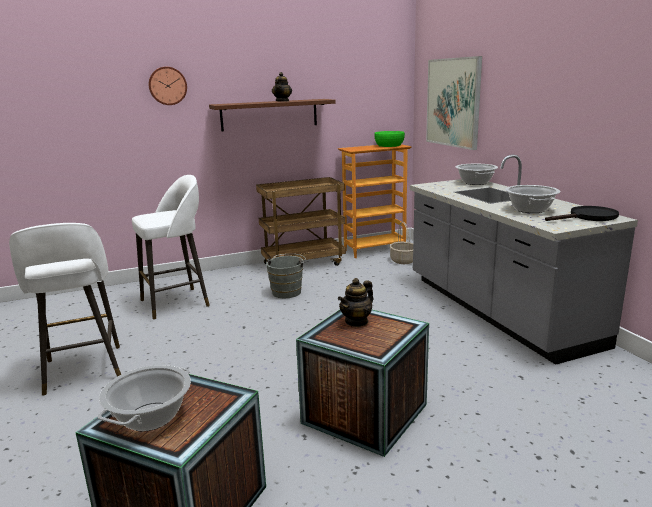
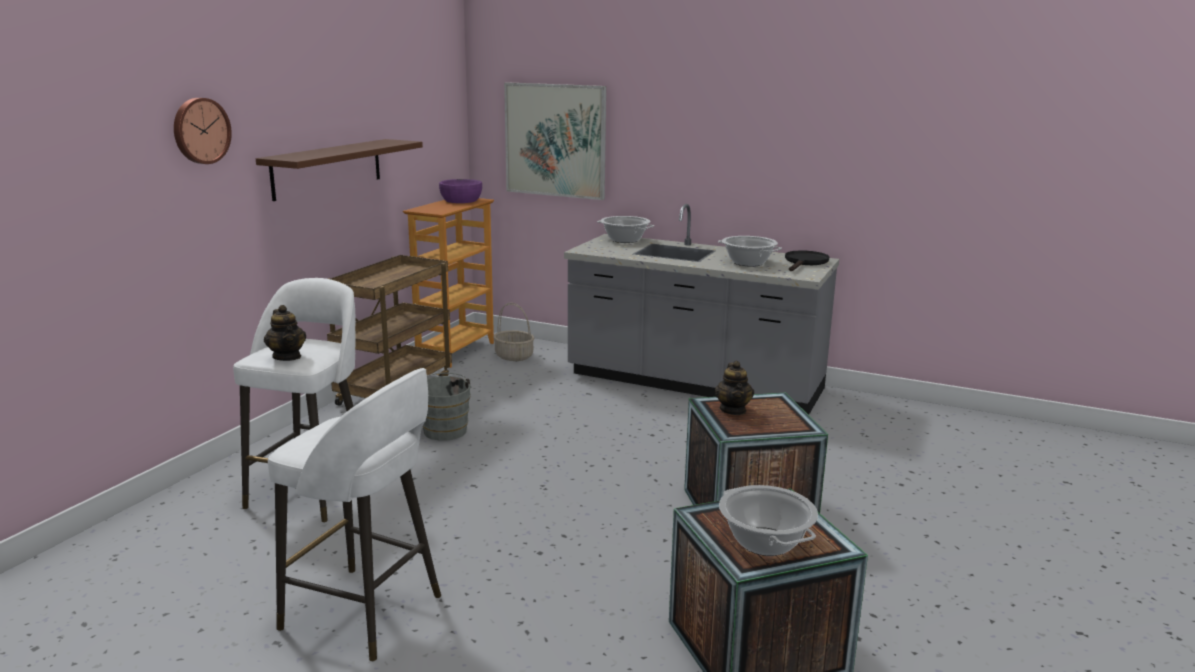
camera: 45 degrees left, 0 degrees up
teapot [272,72,292,102] -> teapot moved to [264,305,306,361]
green bowl [374,131,405,147] -> purple bowl [439,179,482,203]

